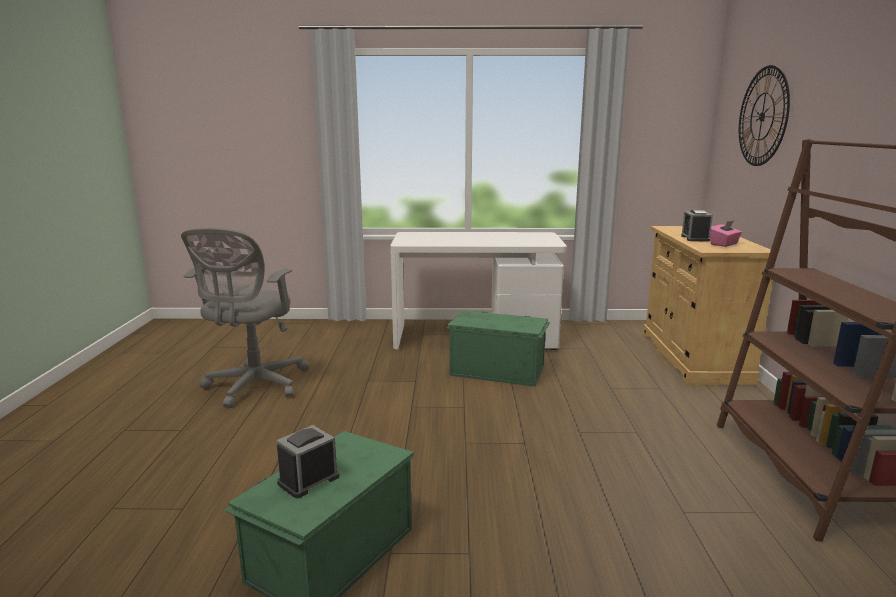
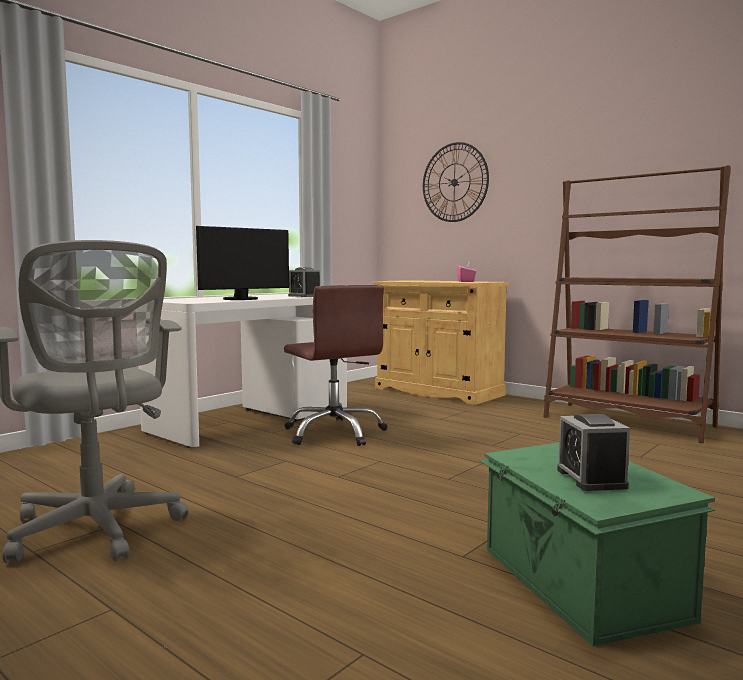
camera: 50 degrees left, 10 degrees down
green storage box [447,311,550,387] -> brown office chair [284,285,387,446]
alarm clock [681,210,713,242] -> alarm clock moved to [288,267,320,297]
none -> monitor [196,226,289,300]

